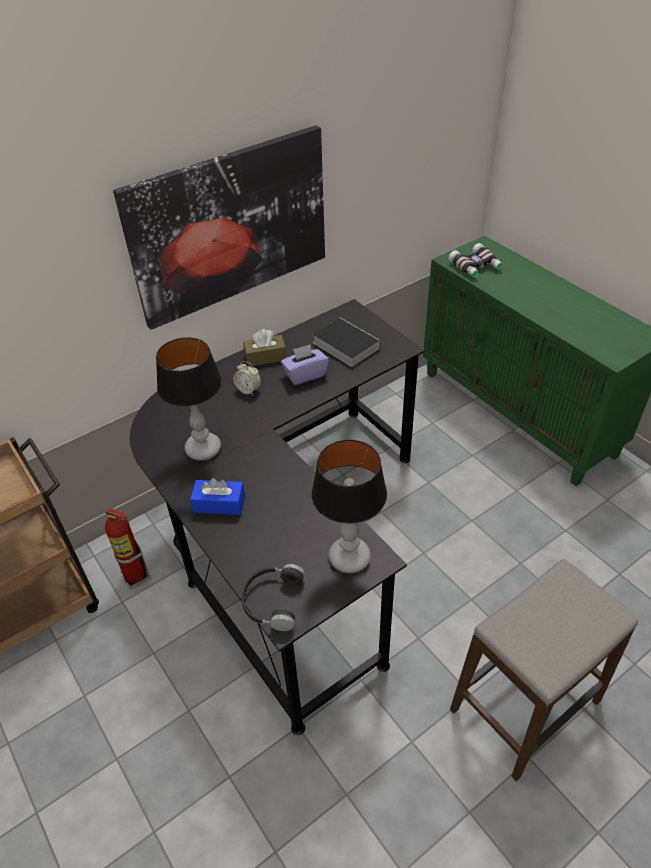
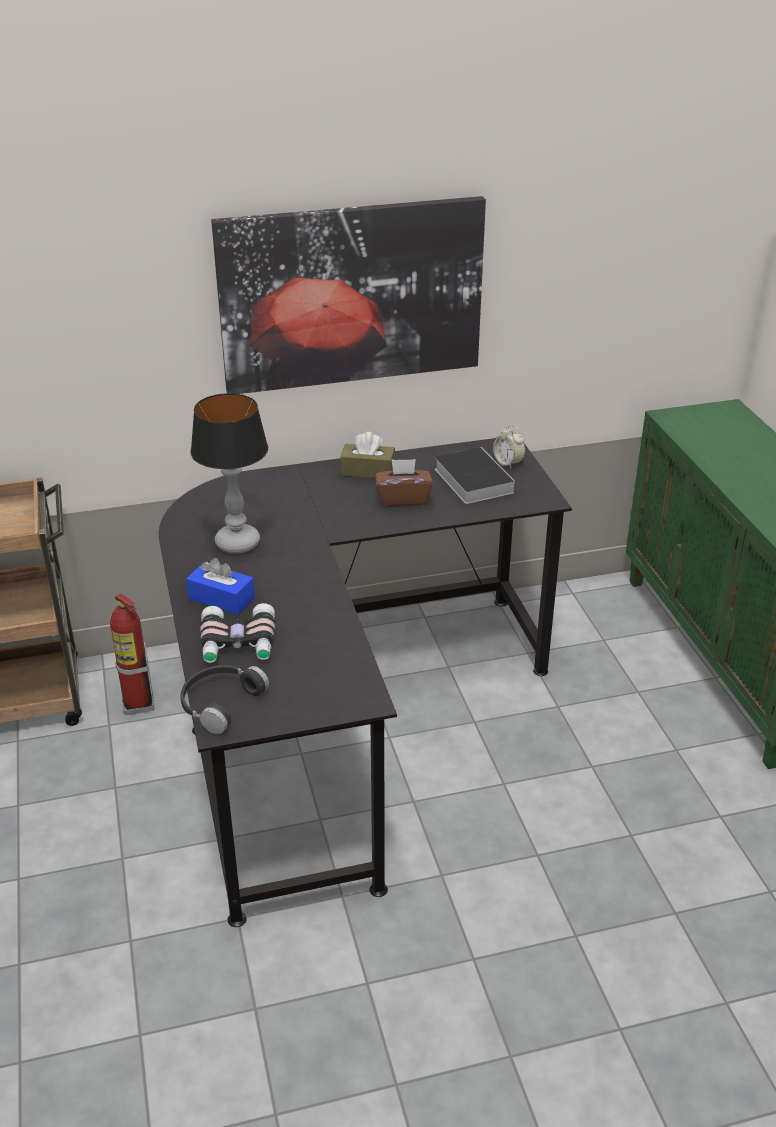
camera: 20 degrees right, 10 degrees down
alarm clock [233,361,261,395] -> alarm clock moved to [493,425,525,469]
purple tissue box [281,344,329,385] -> brown tissue box [376,459,433,507]
table lamp [311,440,387,573] -> none
binoculars [448,243,503,277] -> binoculars moved to [200,603,275,663]
stool [450,559,638,781] -> none

